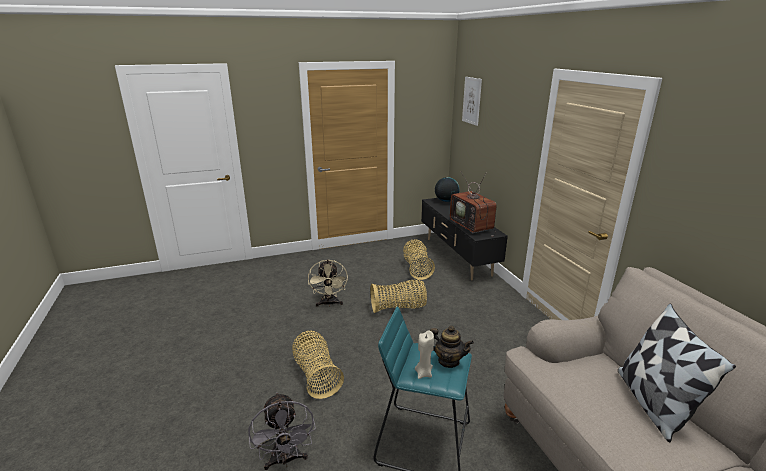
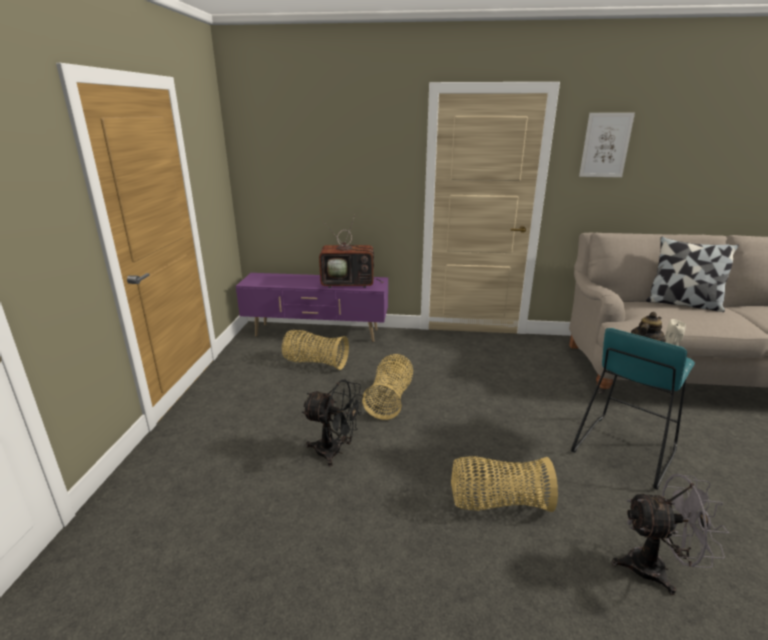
camera: 65 degrees left, 0 degrees up
beige fan [308,259,348,307] -> black fan [302,379,363,467]
black tv stand [421,198,508,281] -> purple tv stand [236,273,388,342]
globe [435,177,460,202] -> none
picture [462,77,482,126] -> picture moved to [579,113,635,177]

